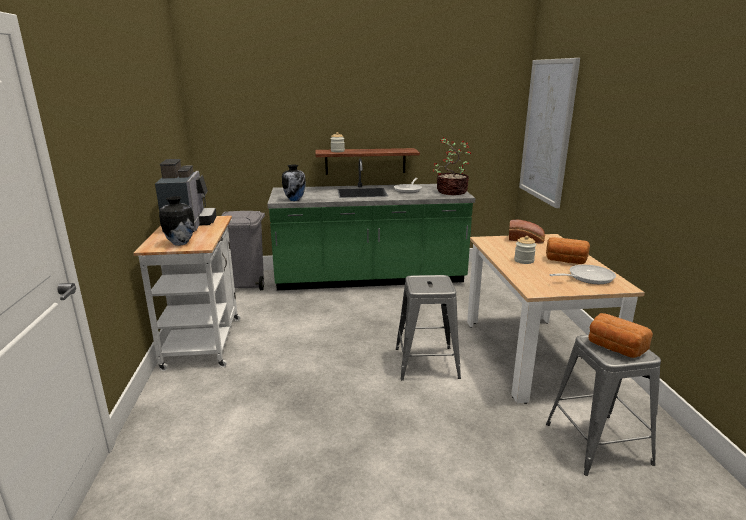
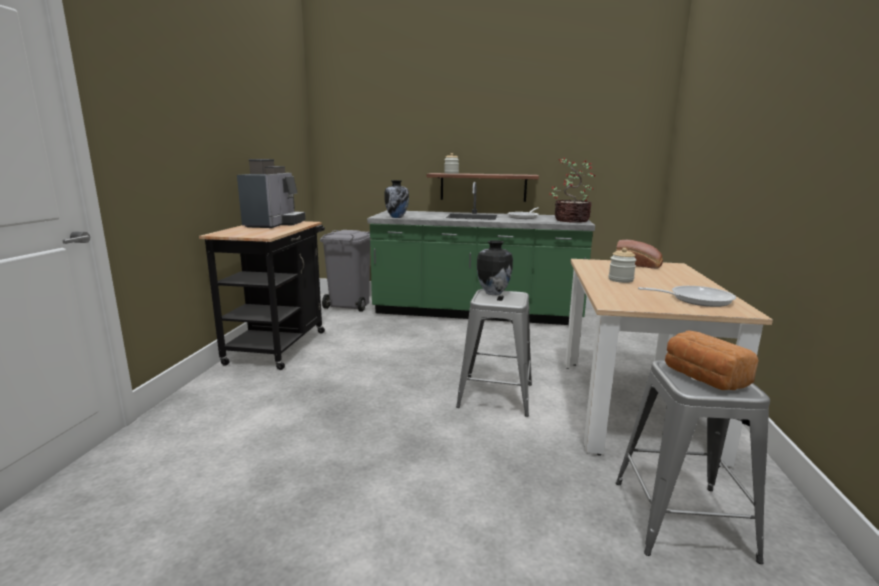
camera: 15 degrees right, 5 degrees down
white cart [134,216,241,371] -> black cart [199,221,325,370]
vase [159,196,194,246] -> vase moved to [477,240,513,295]
picture [519,58,580,208] -> none
bread [546,237,590,264] -> none

